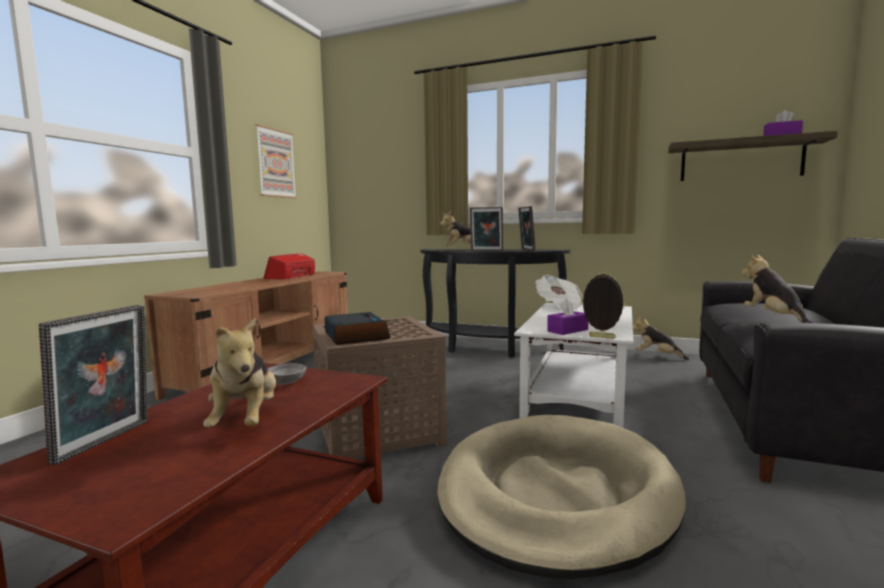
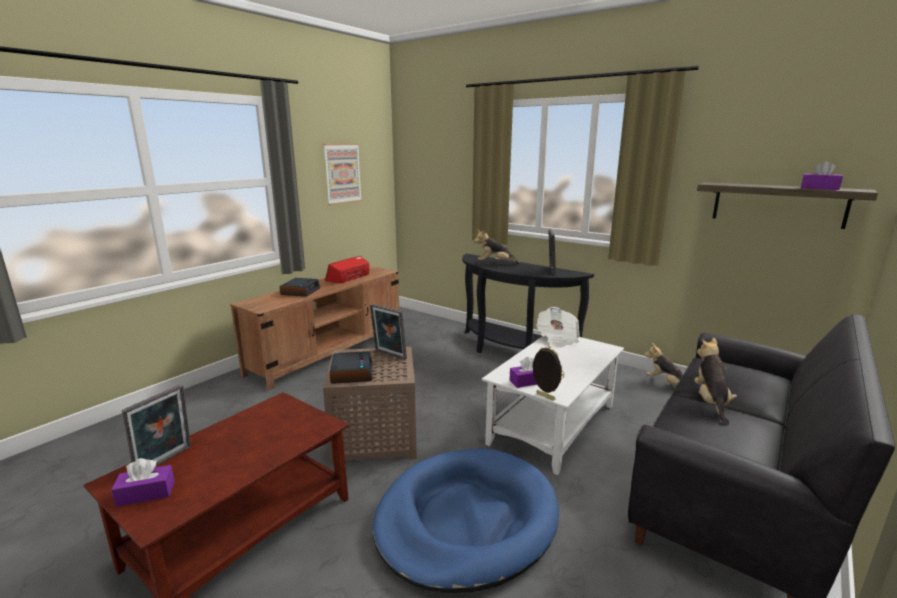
camera: 15 degrees right, 10 degrees up
plush toy [203,318,276,427] -> none
grey bowl [268,363,306,385] -> none
beige dog bed [437,415,686,579] -> blue dog bed [373,449,559,593]
picture frame [470,207,503,251] -> picture frame moved to [370,304,407,360]
none -> purple tissue box [111,458,175,507]
none -> alarm clock [280,278,320,297]

